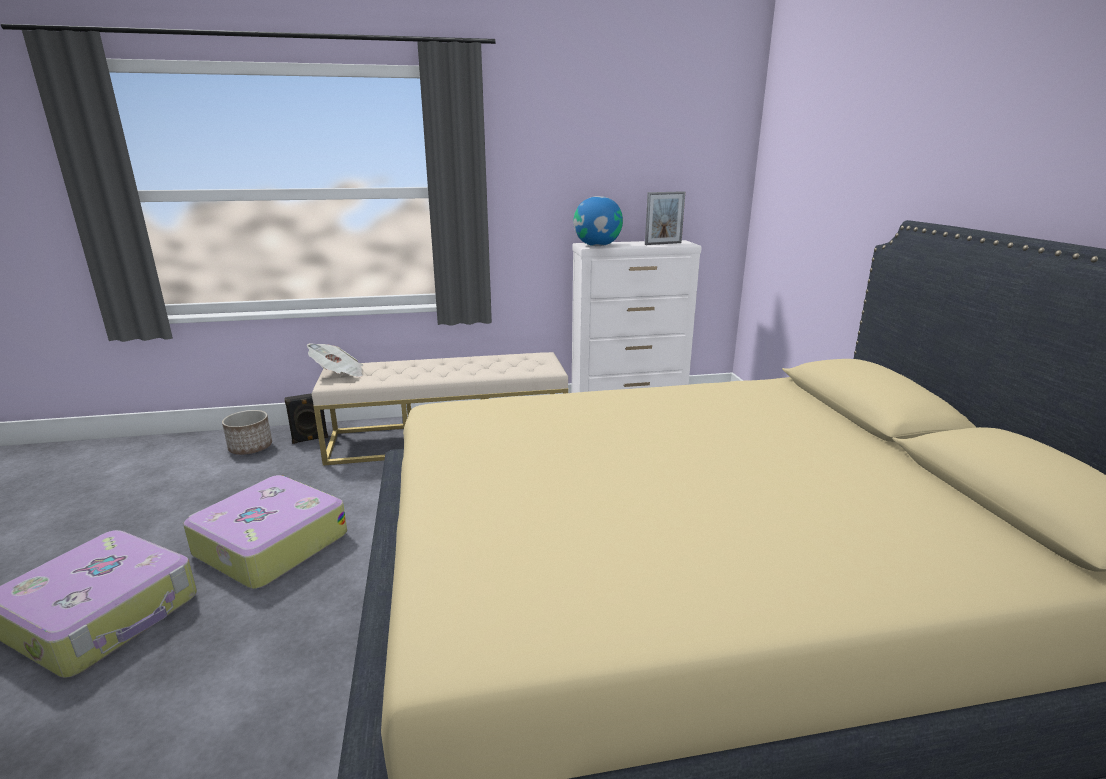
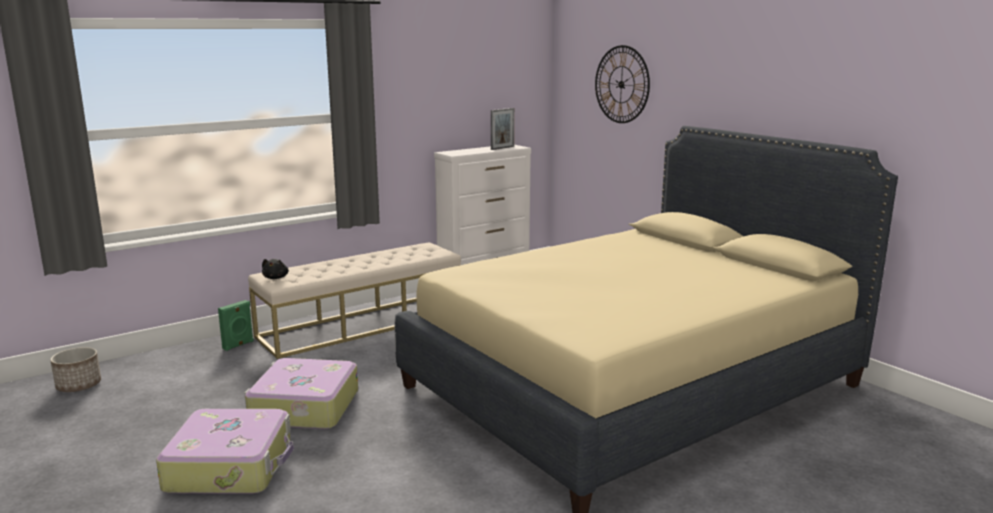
camera: 25 degrees left, 5 degrees down
planter [222,410,272,455] -> planter moved to [50,347,101,392]
black speaker [284,393,328,444] -> green speaker [218,300,254,351]
newspaper [307,343,363,377] -> black plush toy [262,259,289,279]
globe [573,196,623,246] -> none
none -> wall clock [595,45,650,123]

